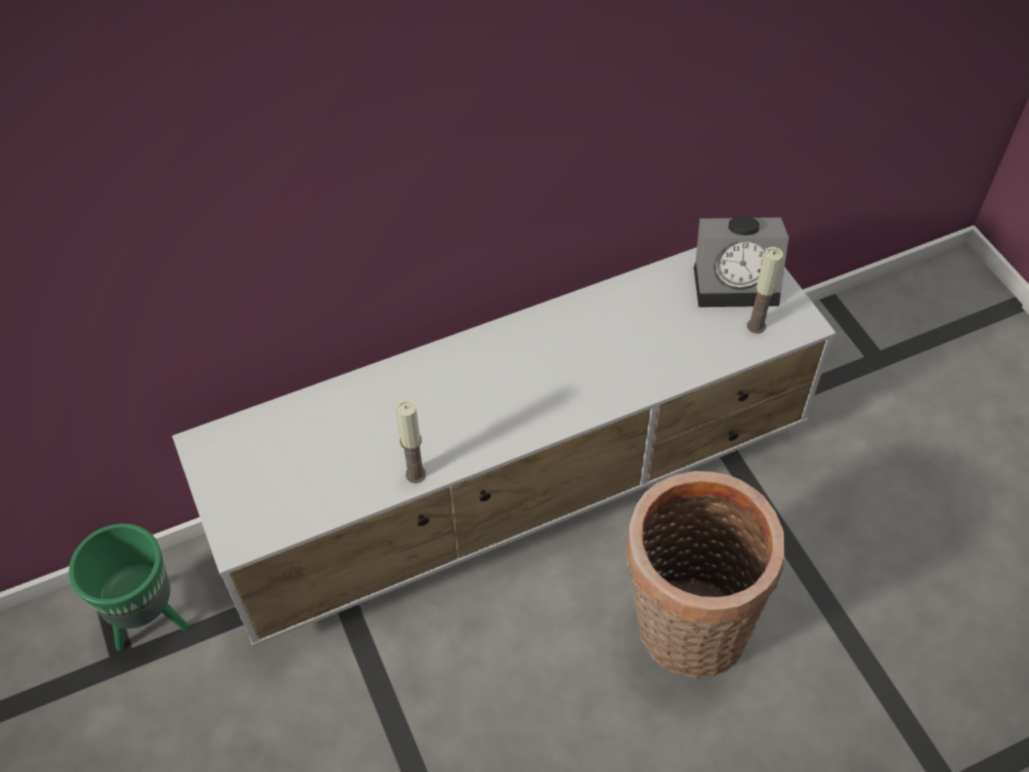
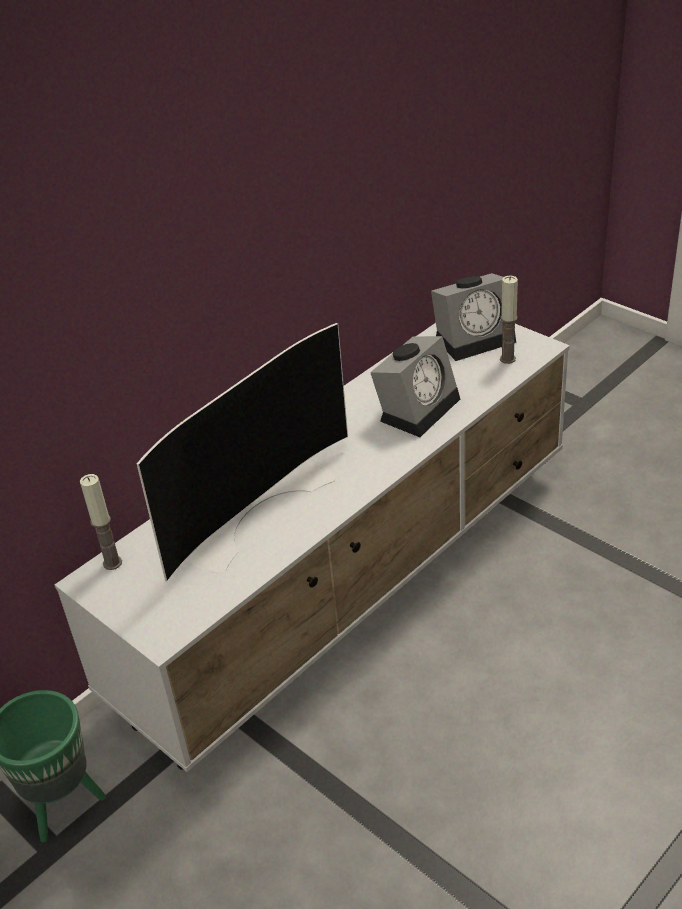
camera: 20 degrees left, 15 degrees down
candle [396,400,426,483] -> candle moved to [80,474,122,570]
basket [626,471,784,678] -> none
none -> television [137,323,348,582]
none -> alarm clock [370,336,460,437]

